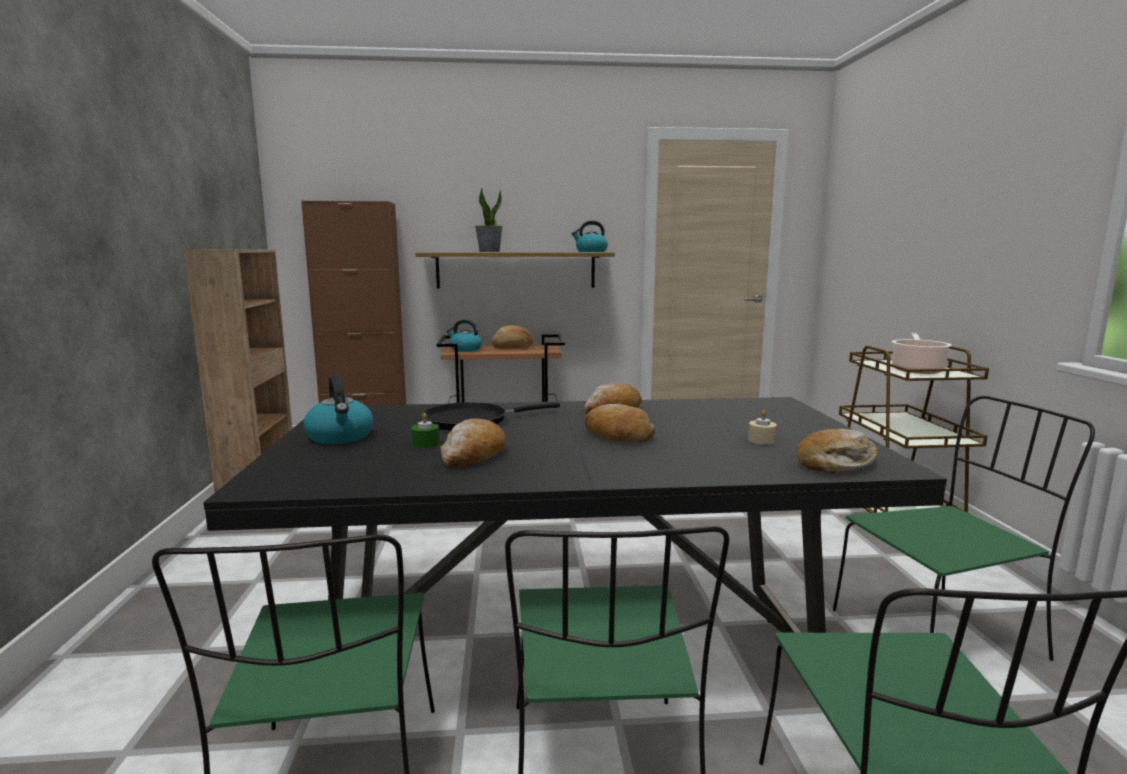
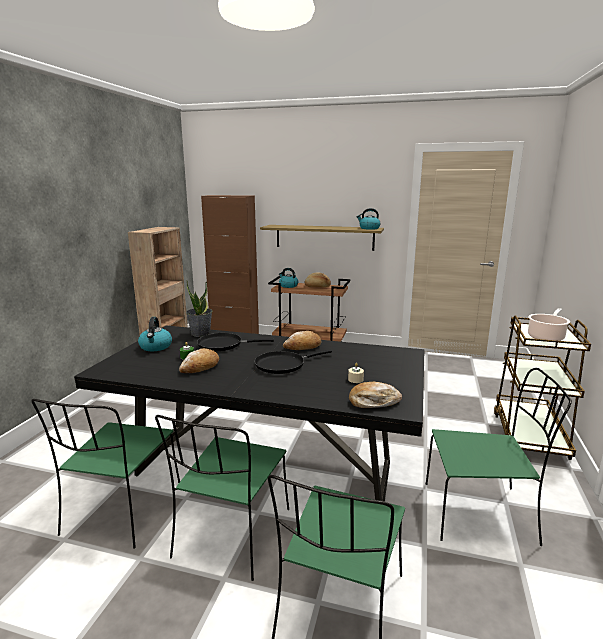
camera: 20 degrees right, 5 degrees up
potted plant [475,187,503,252] -> potted plant moved to [186,281,212,337]
bread [585,404,655,442] -> black frying pan [254,349,332,374]

